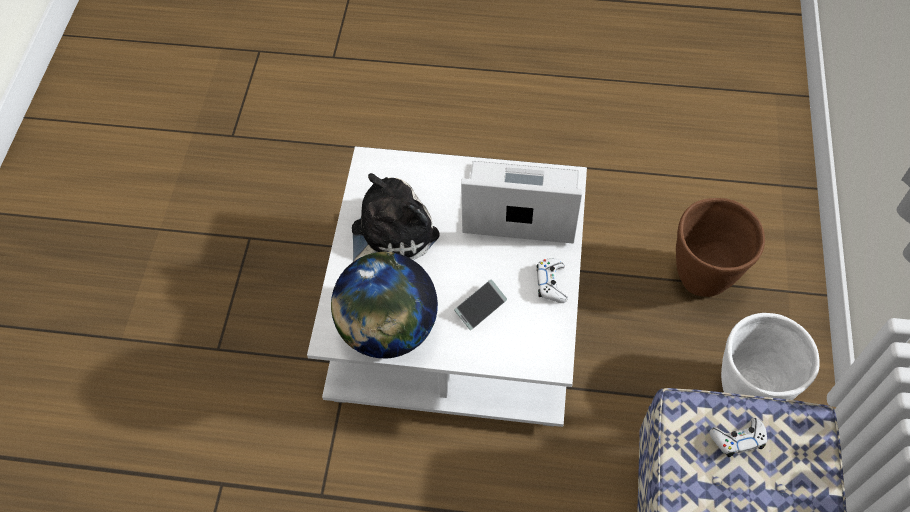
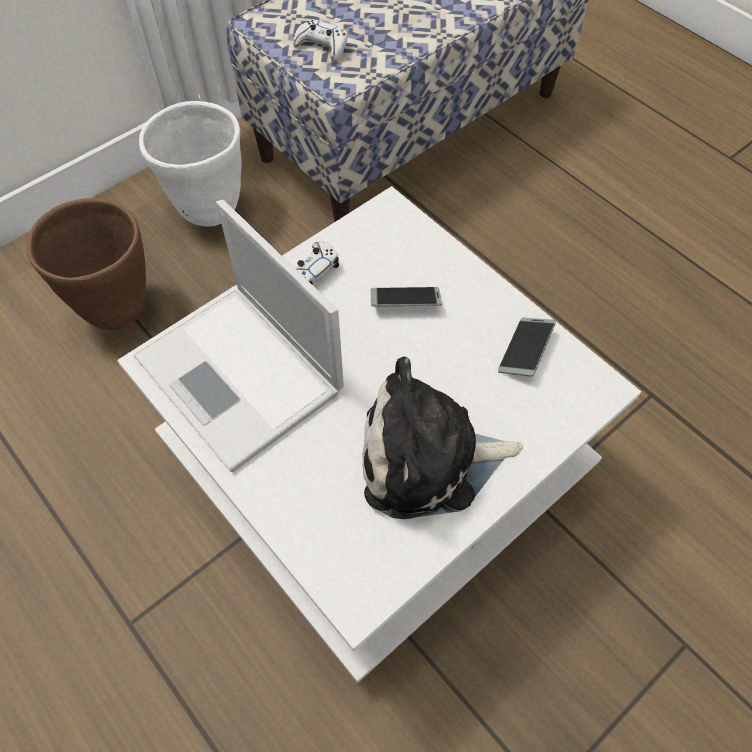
camera: 140 degrees left, 0 degrees up
globe [331,251,438,359] -> phone [498,318,556,377]

